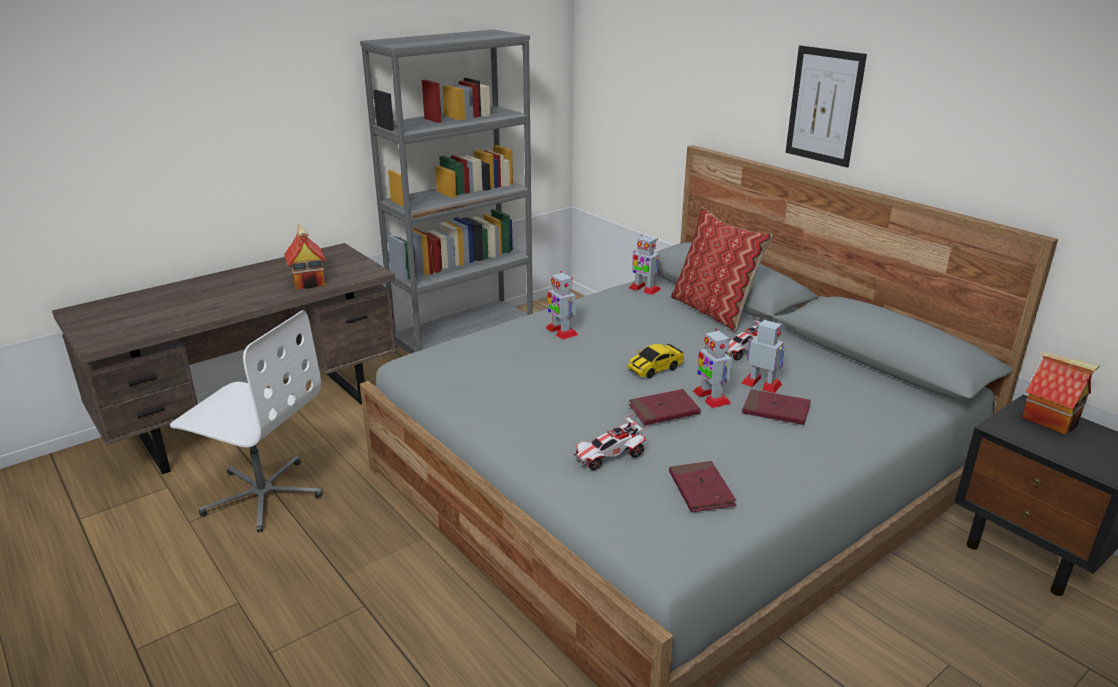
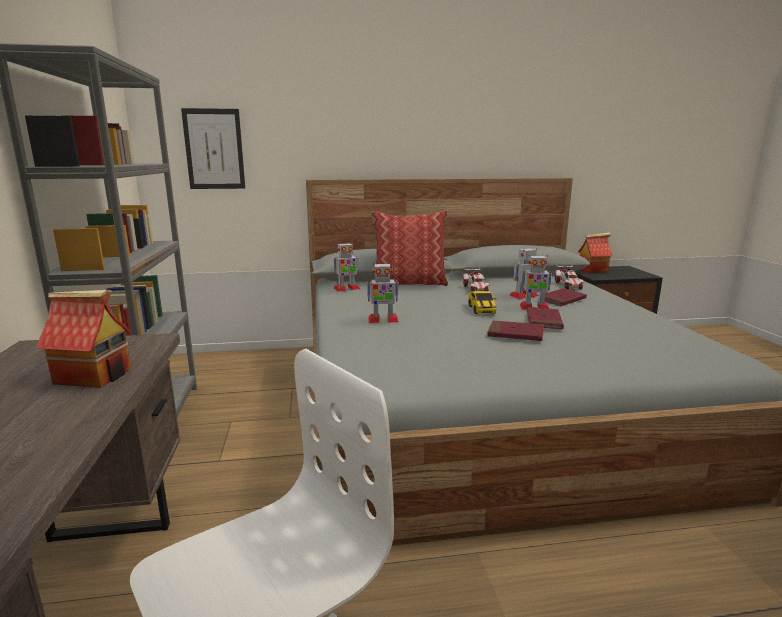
camera: 60 degrees left, 10 degrees down
toy car [573,413,649,470] -> toy car moved to [554,264,584,290]
red book [669,461,736,512] -> red book moved to [488,321,544,341]
picture [785,45,867,168] -> picture moved to [181,108,245,189]

